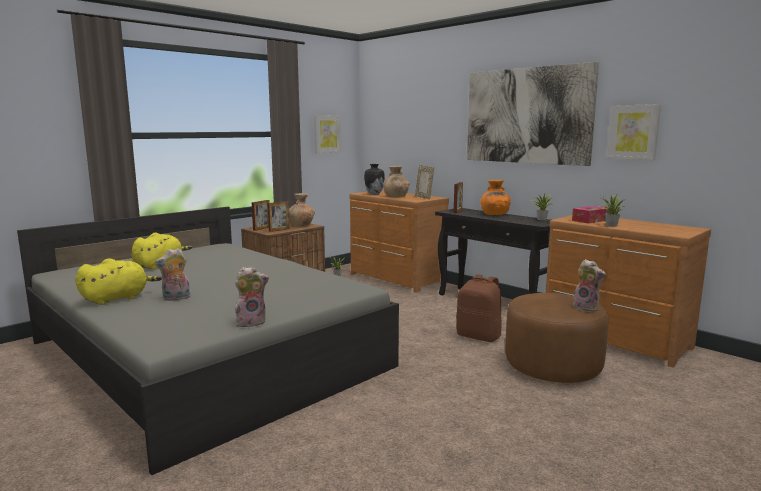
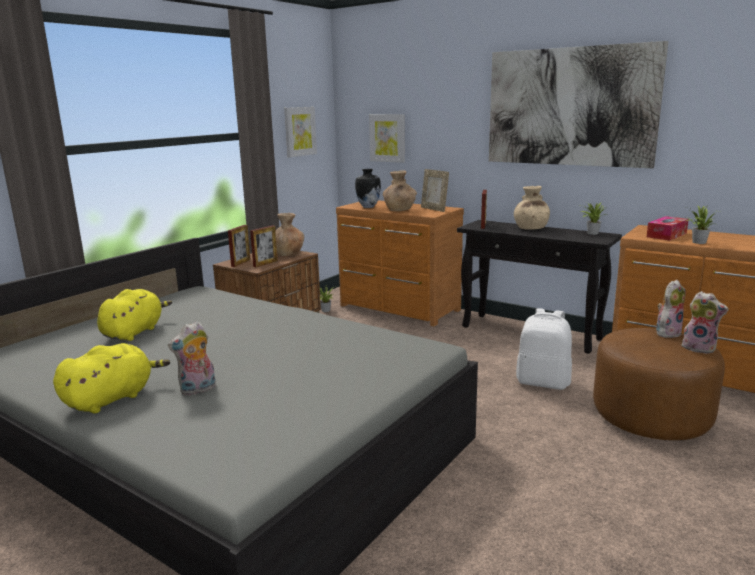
camera: 10 degrees left, 5 degrees up
plush toy [235,266,269,327] -> plush toy moved to [656,280,686,338]
brown backpack [456,274,502,342] -> white backpack [516,308,572,390]
orange vase [480,180,511,215] -> beige vase [514,186,550,230]
picture [607,104,661,160] -> picture moved to [369,114,405,163]

